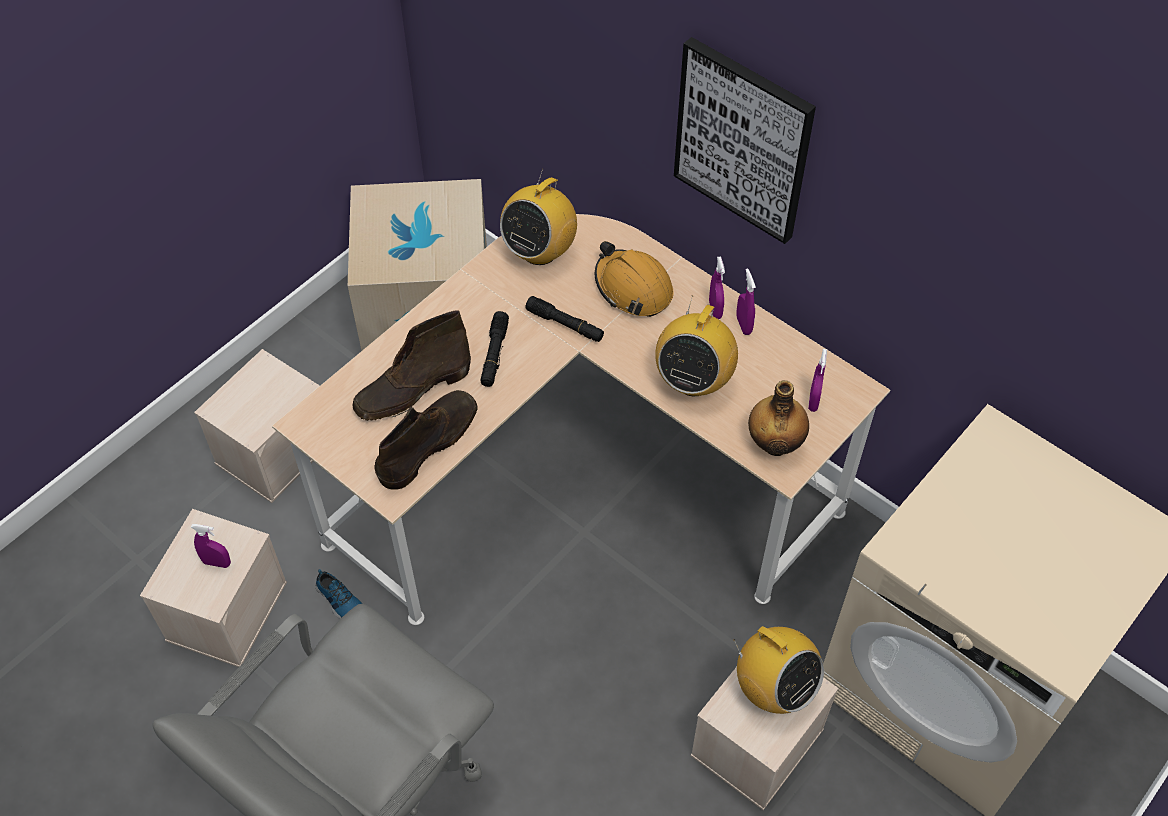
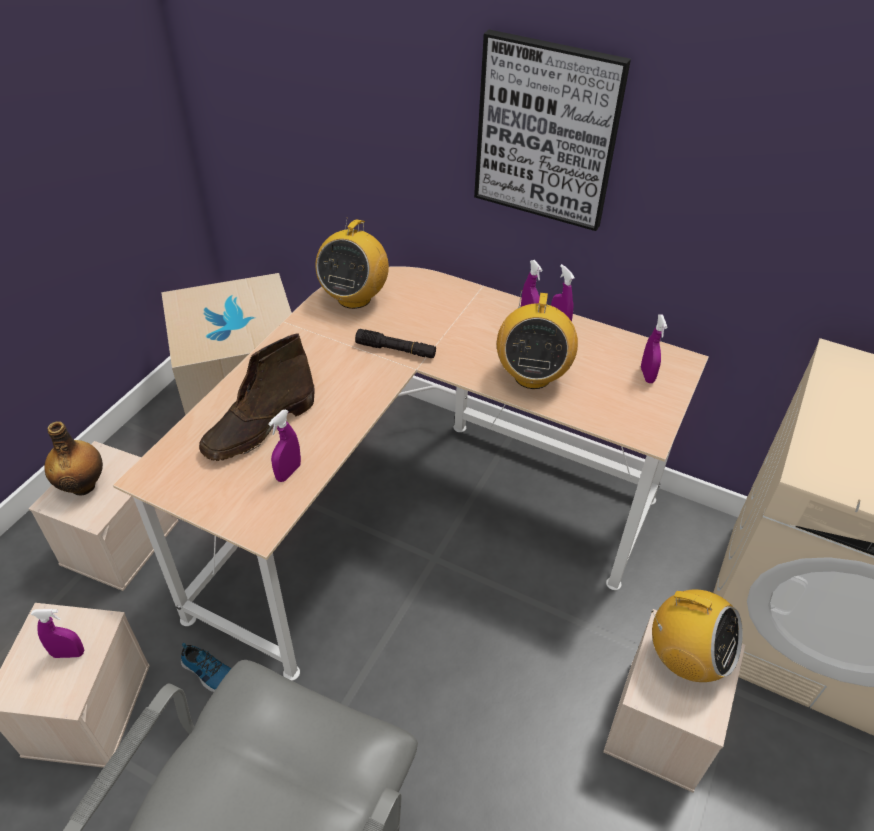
camera: 15 degrees left, 10 degrees down
brown boot [375,390,478,490] -> purple spray bottle [268,410,301,482]
black flashlight [481,311,509,387] -> none
orange hard hat [595,241,674,317] -> none
bottle [748,380,809,456] -> bottle moved to [44,421,103,496]

